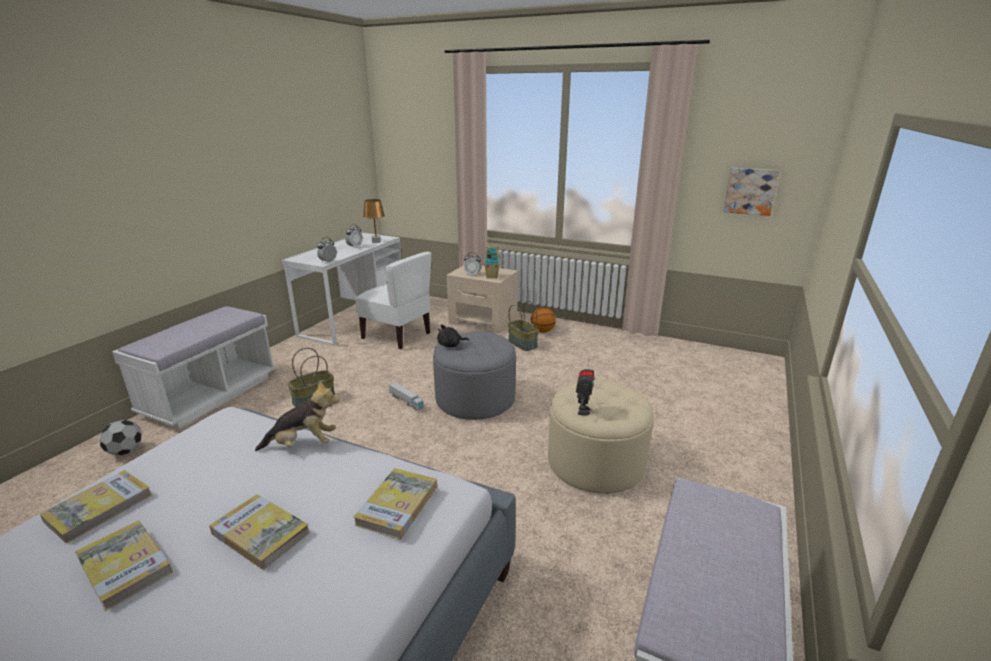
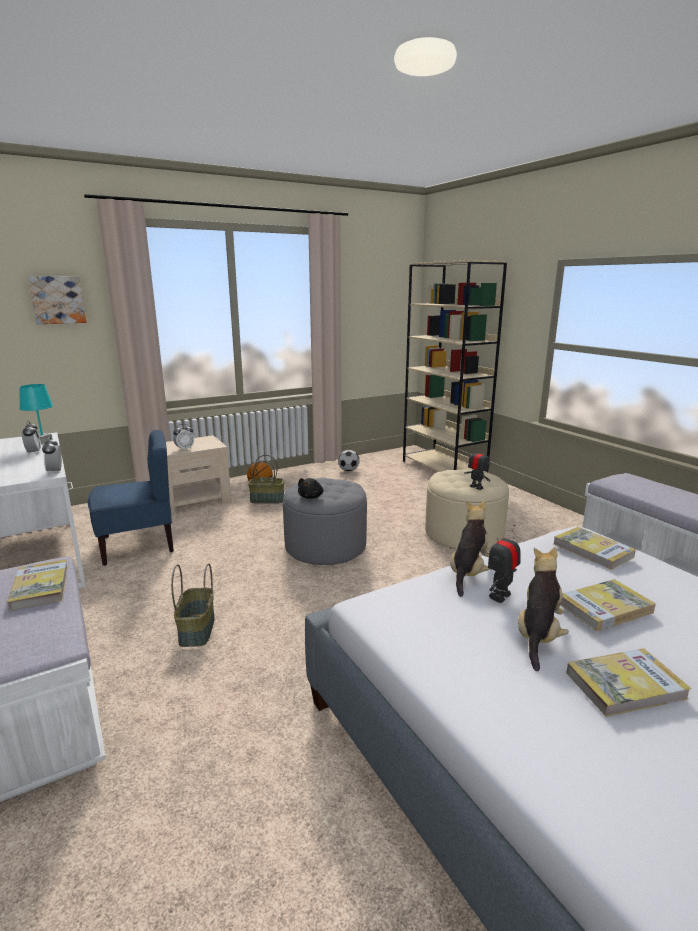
camera: 55 degrees left, 5 degrees down
book [40,470,152,544] -> book moved to [7,559,68,611]
football [100,420,142,456] -> football moved to [338,450,360,471]
white chair [355,252,432,349] -> blue chair [88,430,174,566]
brown table lamp [363,199,385,243] -> turquoise table lamp [19,384,53,444]
toy truck [389,382,424,411] -> none
toy house [484,246,500,279] -> none
picture [723,168,780,216] -> picture moved to [28,276,86,324]
none -> beige bookcase [403,260,507,472]
none -> toy robot [488,525,521,603]
none -> plush toy [518,547,569,671]

